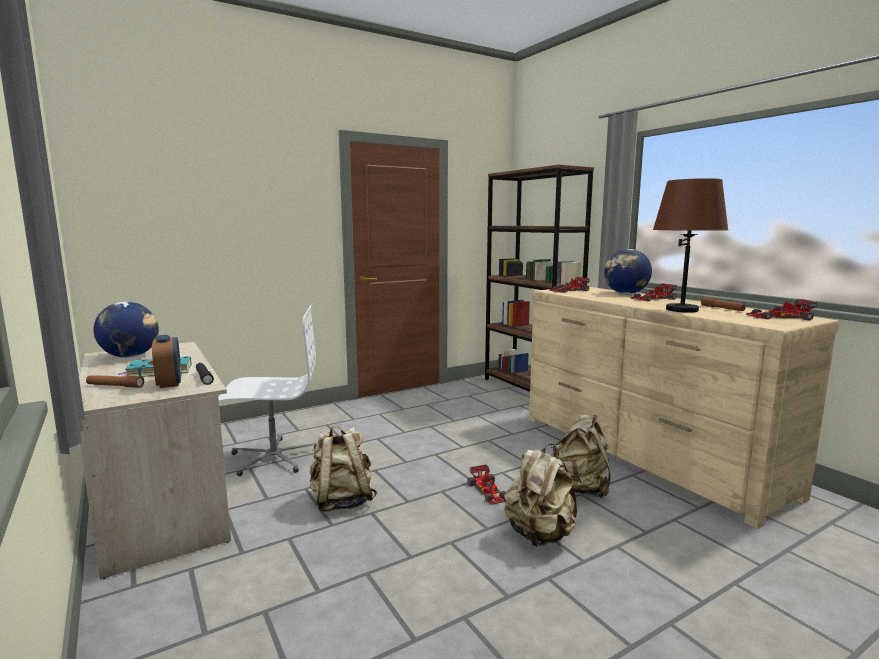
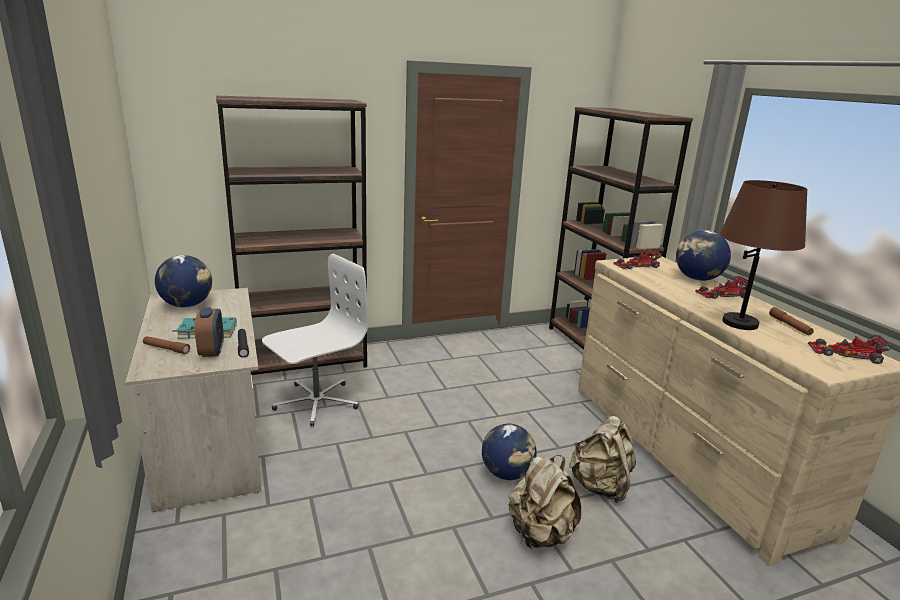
camera: 10 degrees right, 10 degrees up
white office chair [218,305,317,476] -> white office chair turned 45 degrees counterclockwise [262,253,368,426]
beige backpack [309,426,377,512] -> none
toy car [467,464,506,505] -> globe [482,424,537,480]
none -> brown bookcase [216,96,367,375]

